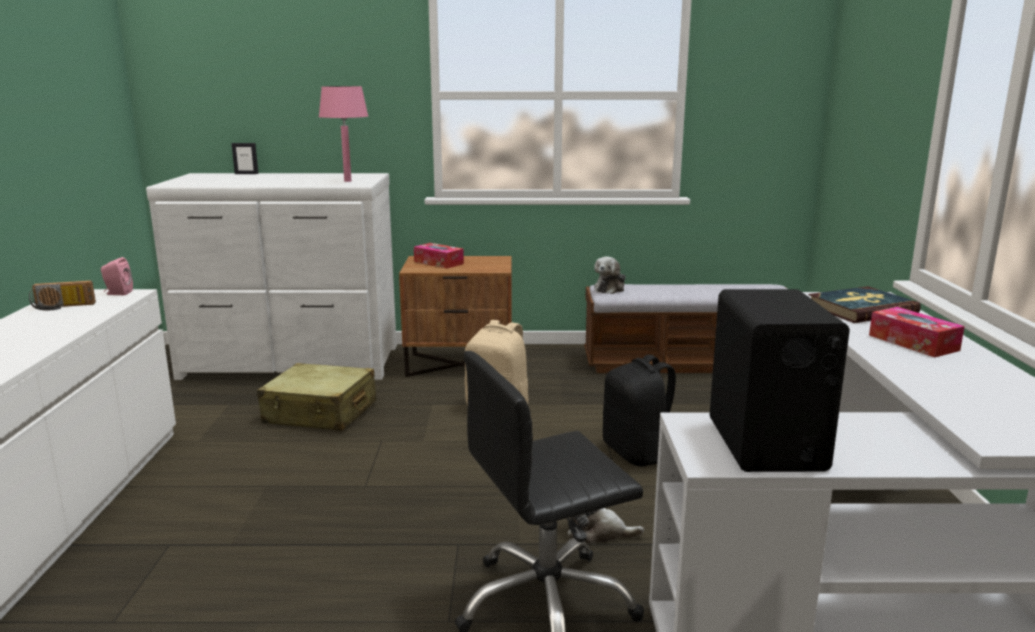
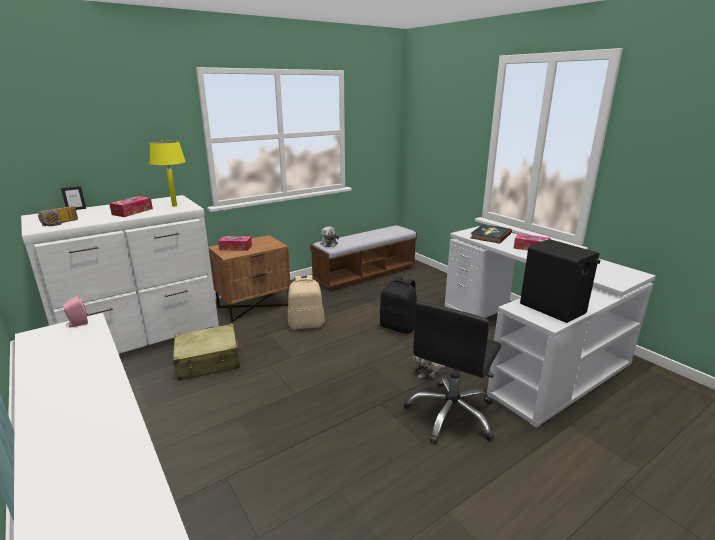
camera: 35 degrees left, 5 degrees up
radio [29,280,96,310] -> radio moved to [38,206,78,226]
pink table lamp [319,86,368,182] -> yellow table lamp [150,140,186,207]
none -> tissue box [109,196,153,217]

